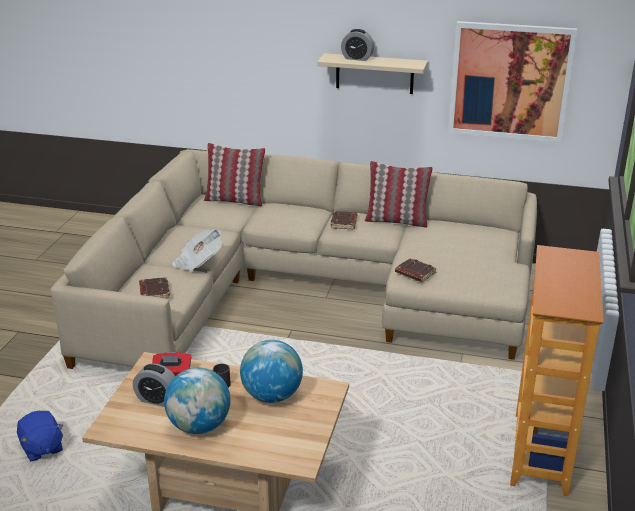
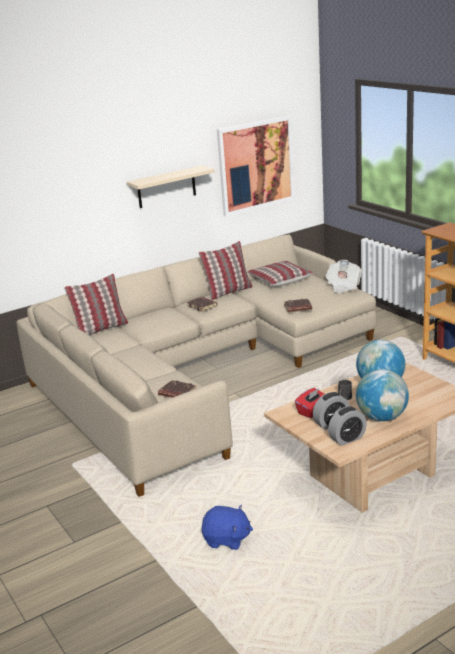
camera: 45 degrees left, 5 degrees down
newspaper [172,229,222,272] -> newspaper moved to [325,260,362,293]
alarm clock [341,29,374,61] -> alarm clock moved to [328,407,367,446]
none -> pillow [247,261,313,287]

